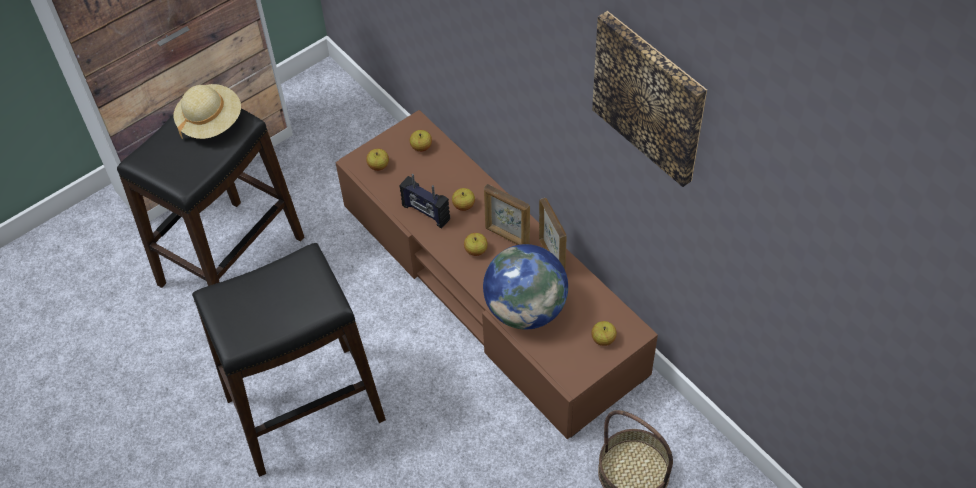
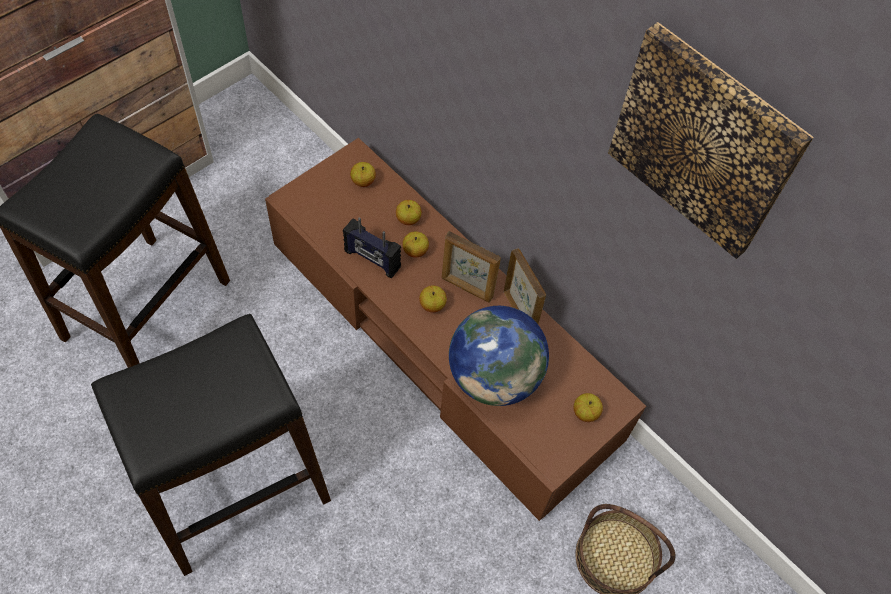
camera: 10 degrees left, 5 degrees up
beige hat [174,84,241,139] -> none
apple [366,149,389,171] -> apple moved to [396,200,422,225]

